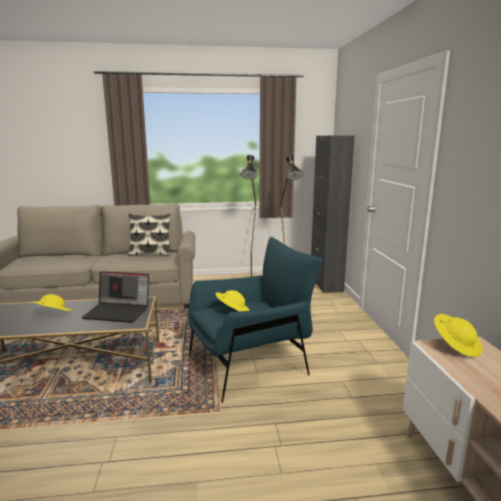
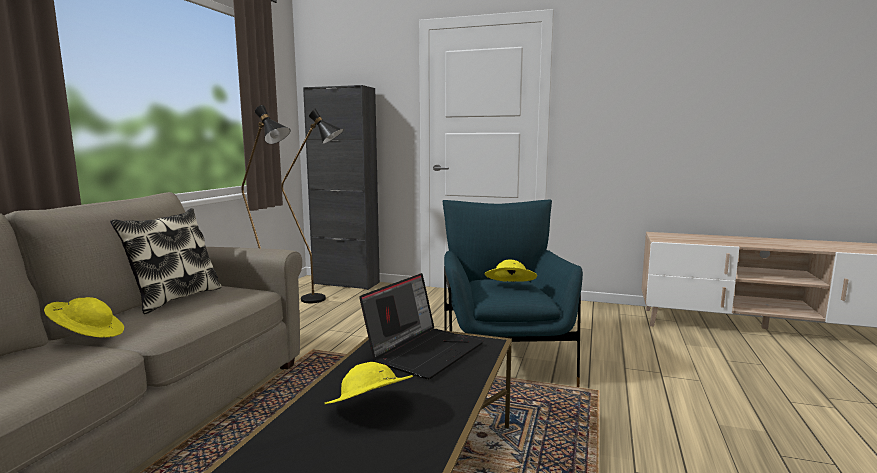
camera: 65 degrees left, 5 degrees down
yellow hat [434,314,483,357] -> yellow hat moved to [44,297,124,337]

